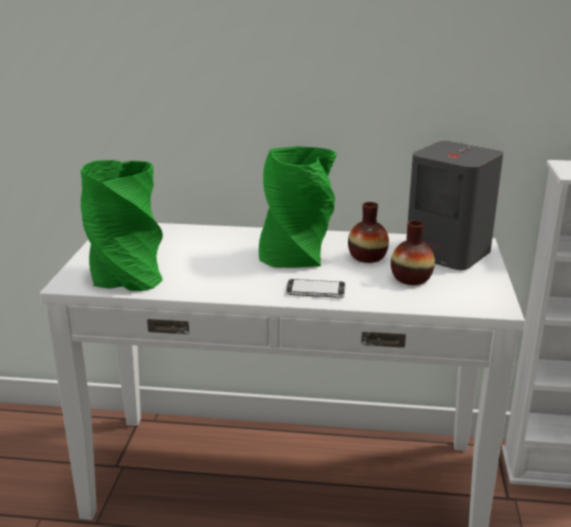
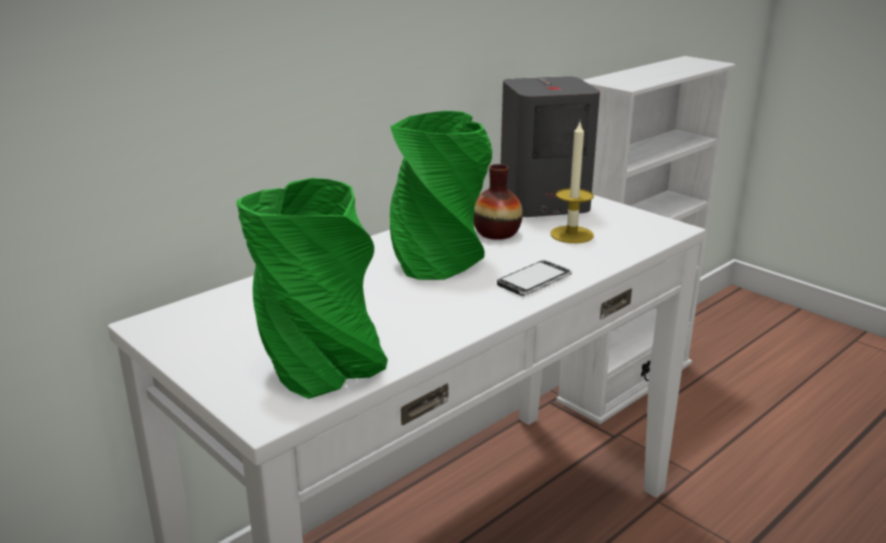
camera: 50 degrees left, 0 degrees up
vase [391,220,435,285] -> candle [550,122,594,243]

